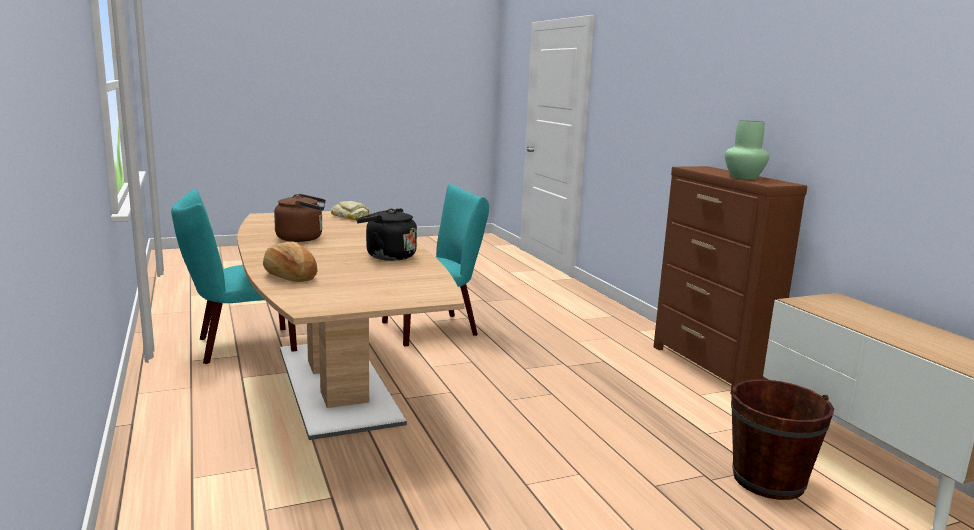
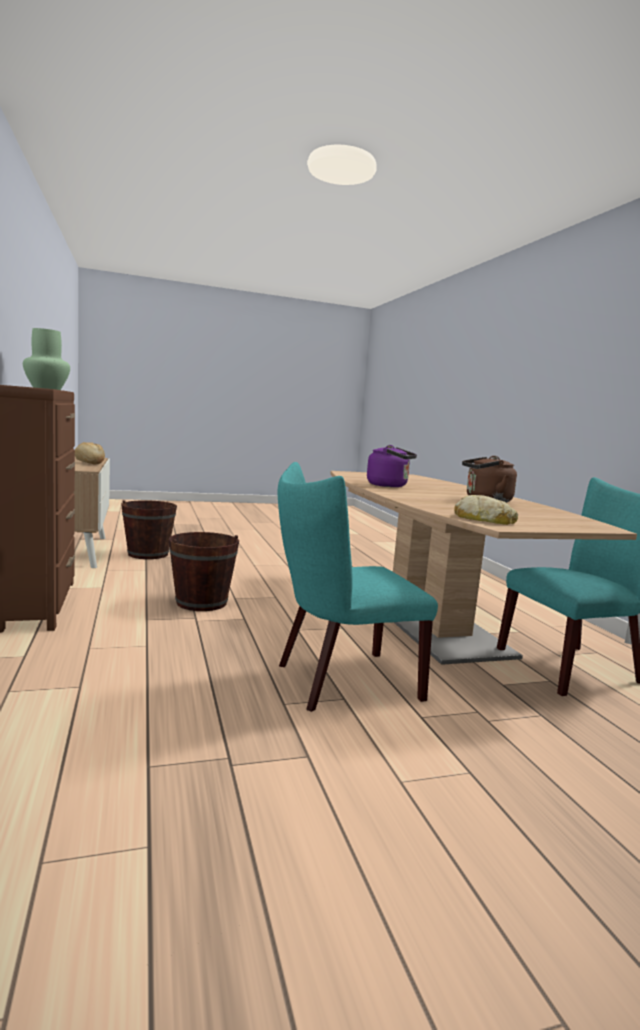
camera: 175 degrees left, 5 degrees down
bread [263,242,318,282] -> bread moved to [75,442,105,464]
black kettle [356,208,417,261] -> purple kettle [367,445,417,487]
none -> brown bucket [169,532,239,611]

